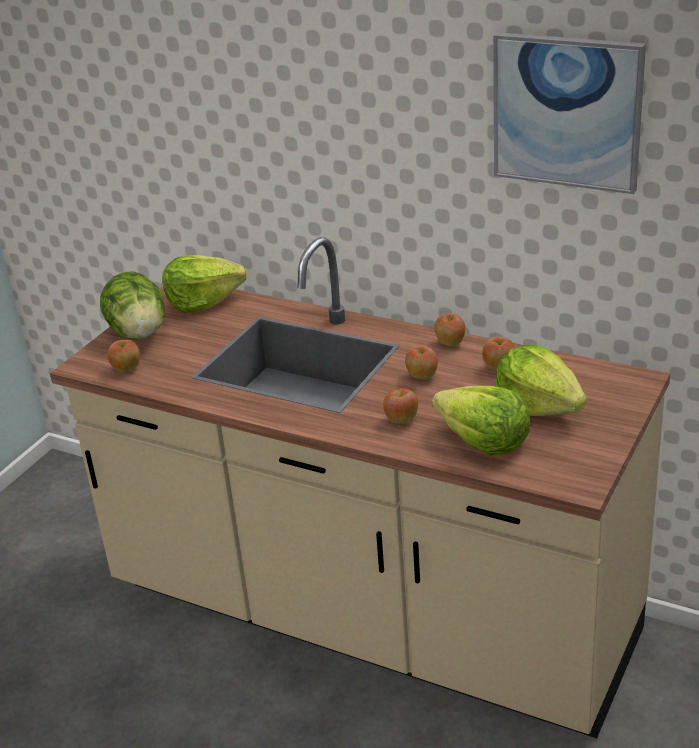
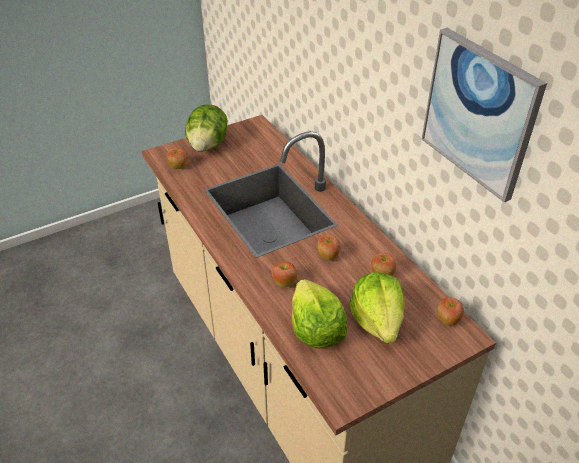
camera: 30 degrees right, 10 degrees up
lettuce [162,255,247,313] -> none
apple [435,313,465,347] -> apple moved to [437,297,464,326]

